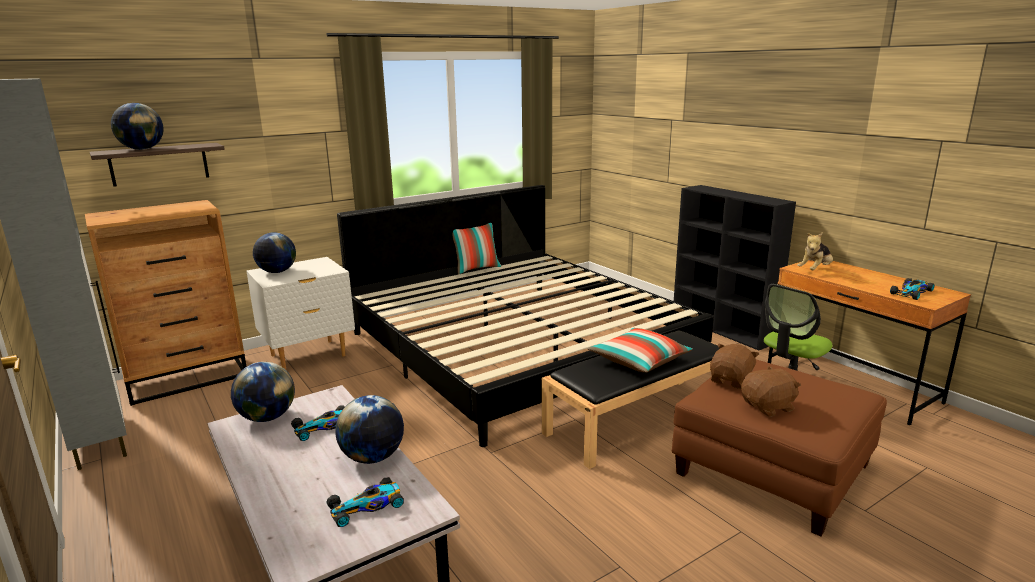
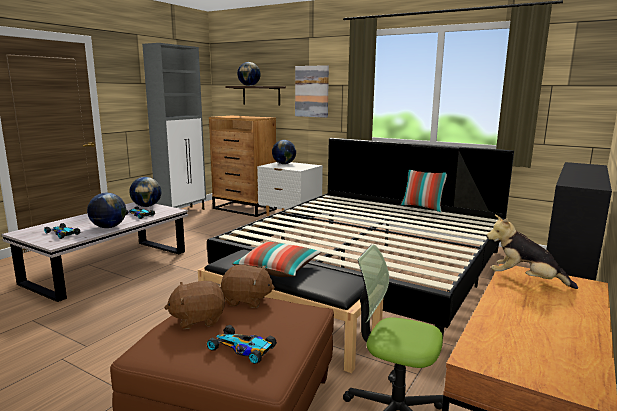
camera: 65 degrees right, 5 degrees down
brown plush toy [741,366,801,417] -> brown plush toy turned 120 degrees clockwise [164,281,226,329]
toy car [890,278,934,300] -> toy car moved to [207,325,277,364]
none -> picture [295,65,329,118]

